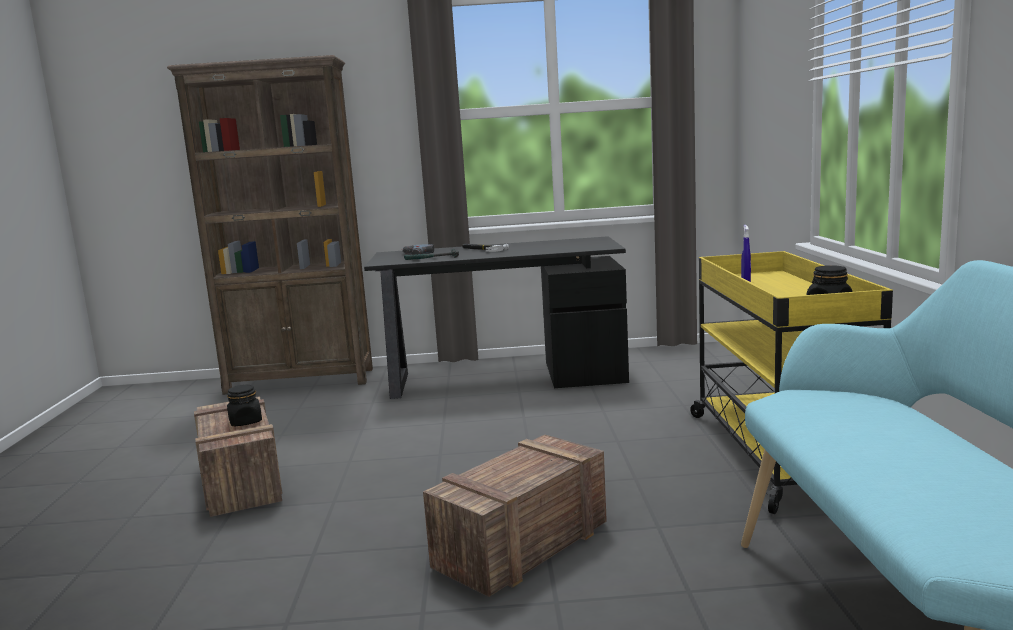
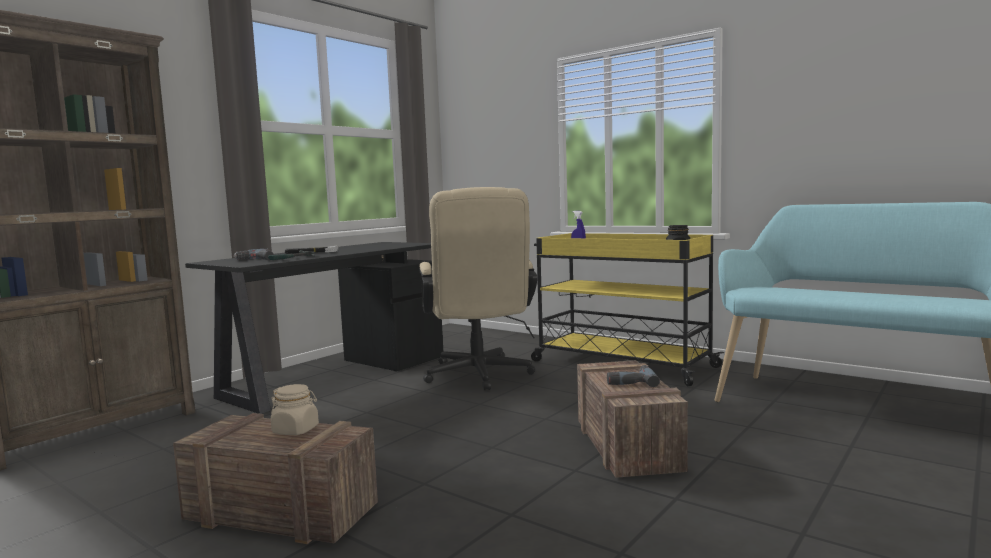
camera: 50 degrees left, 5 degrees down
black jar [227,385,262,426] -> beige jar [271,384,319,435]
none -> beige office chair [419,187,537,390]
none -> power drill [607,365,660,387]

